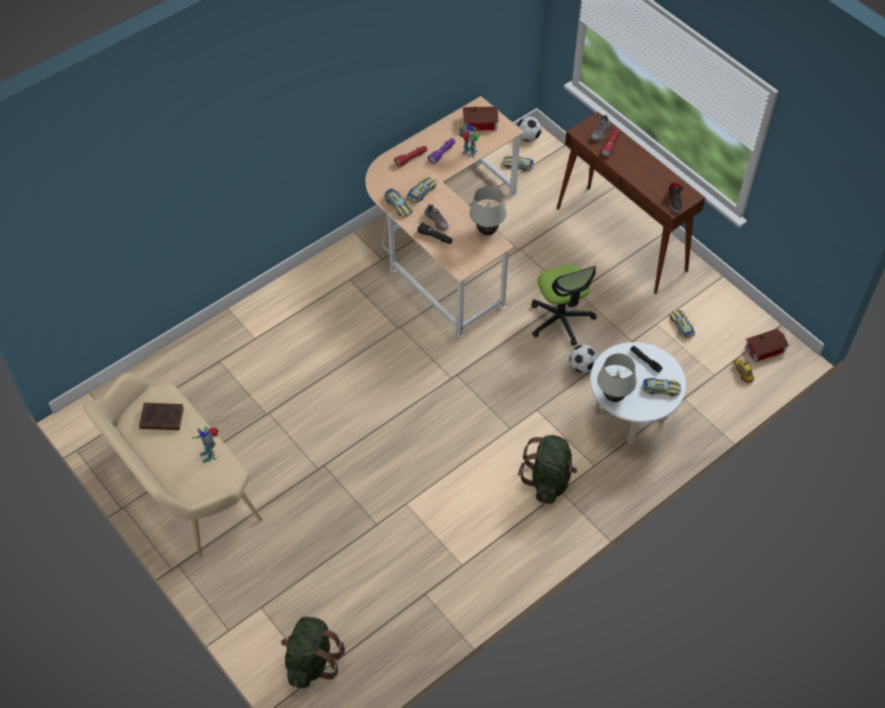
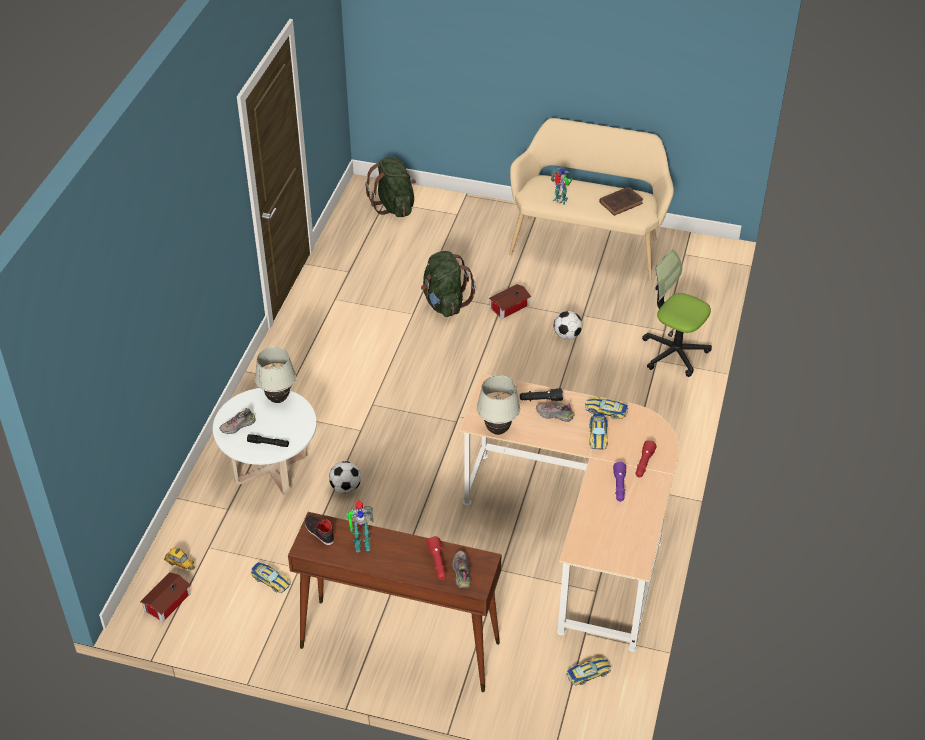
camera: 145 degrees right, 10 degrees down
toy robot [459,124,481,158] -> toy robot moved to [346,500,373,553]
toy house [463,106,498,130] -> toy house moved to [488,284,531,319]
football [517,116,542,142] -> football moved to [554,311,583,340]
green backpack [518,435,577,504] -> green backpack moved to [421,251,476,317]
office chair [532,265,597,346] -> office chair moved to [642,250,712,377]
toy car [642,378,681,397] -> shoe [219,408,256,434]

